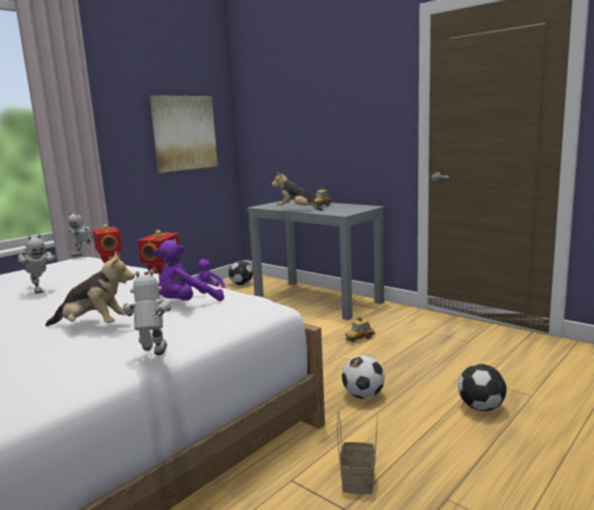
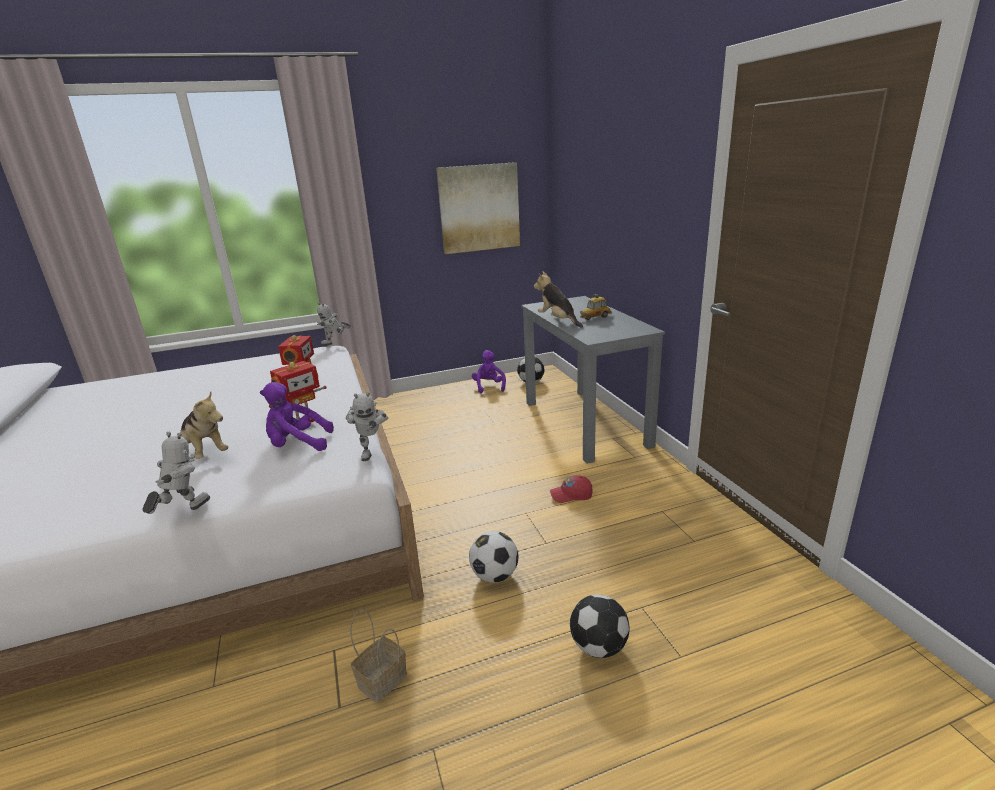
camera: 30 degrees right, 10 degrees up
toy robot [18,234,56,294] -> toy robot moved to [346,392,388,461]
toy car [345,317,375,342] -> red cap [550,475,592,503]

